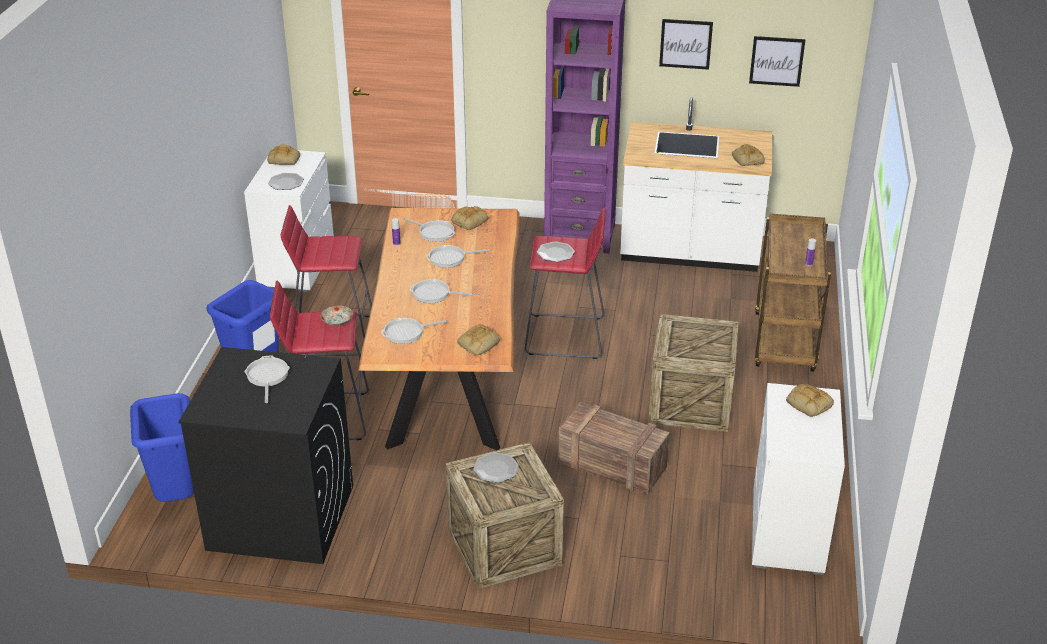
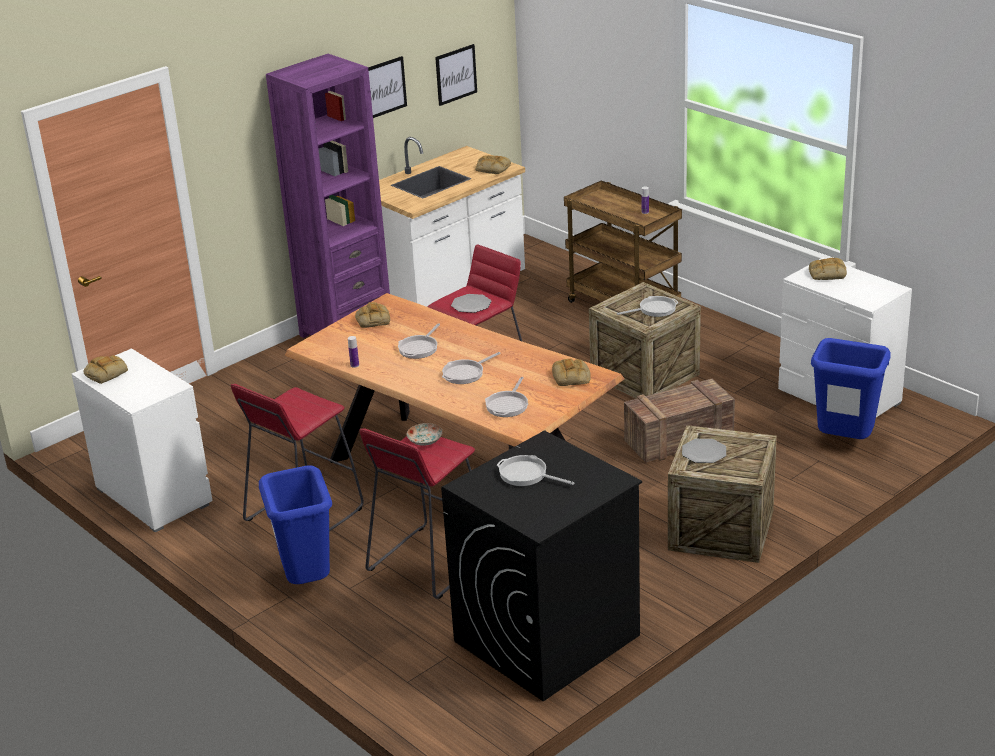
camera: 50 degrees left, 5 degrees down
blue trash can [130,393,194,502] -> blue trash can moved to [811,338,891,439]
plate [268,173,304,190] -> none
frying pan [403,218,455,242] -> frying pan moved to [617,296,679,317]

